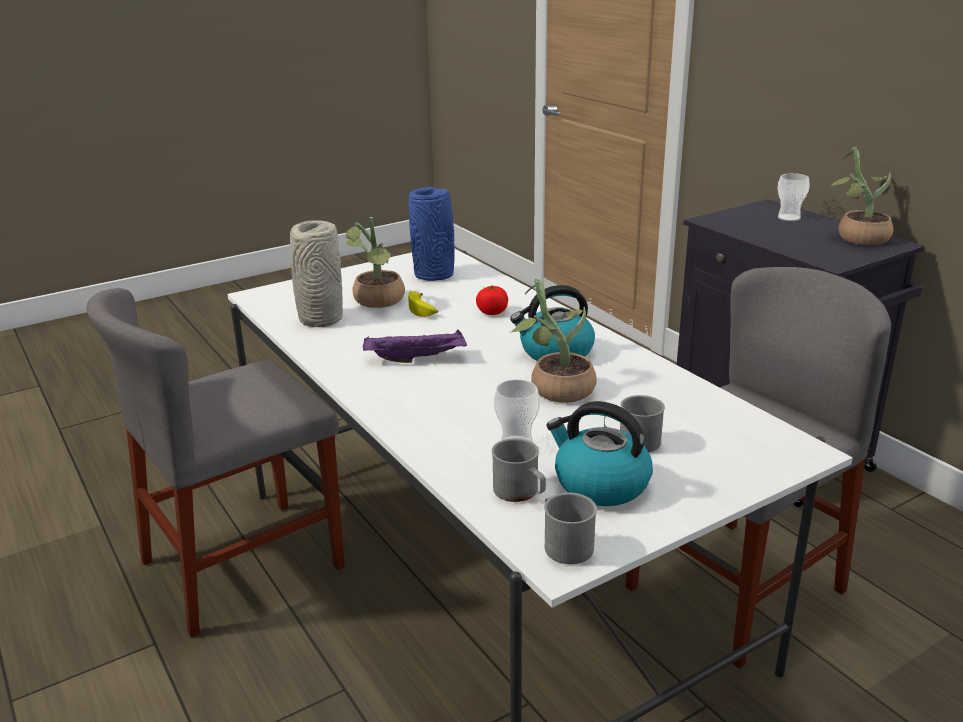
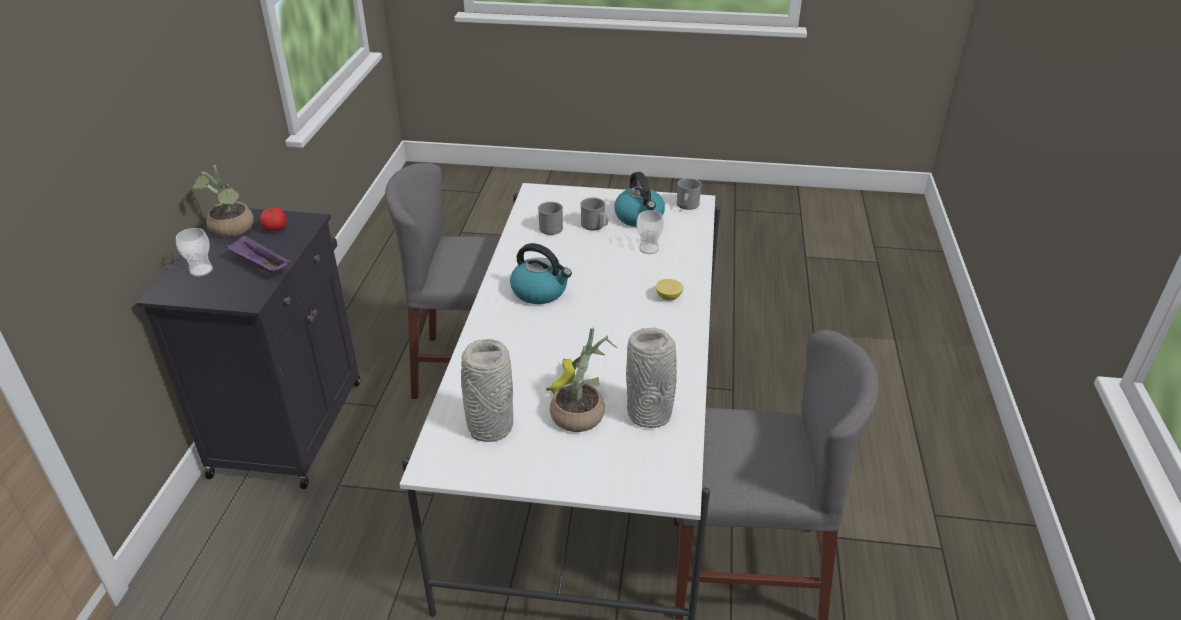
camera: 140 degrees left, 10 degrees up
purple tray [363,330,467,363] -> purple tray moved to [226,235,292,273]
blue vase [409,187,455,281] -> grey vase [461,339,513,442]
tomato [476,286,508,315] -> tomato moved to [260,208,287,231]
grey mug [492,438,546,502] -> grey mug moved to [538,202,563,235]
potted plant [509,279,597,403] -> none
none -> lemon [656,279,683,301]

